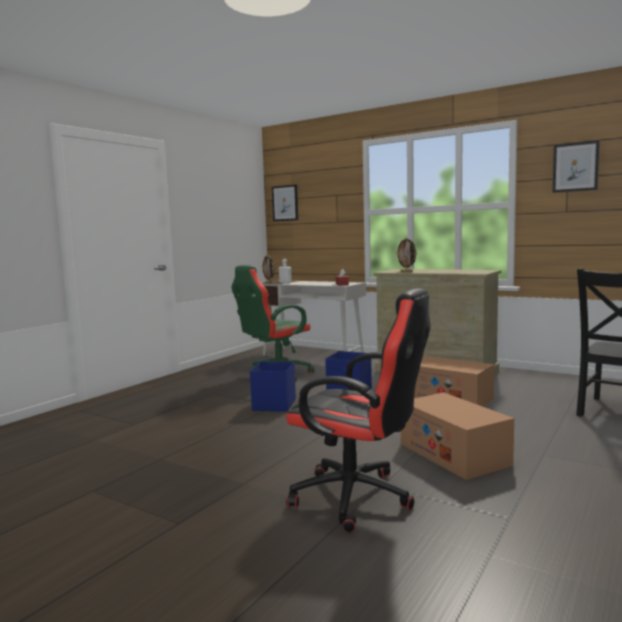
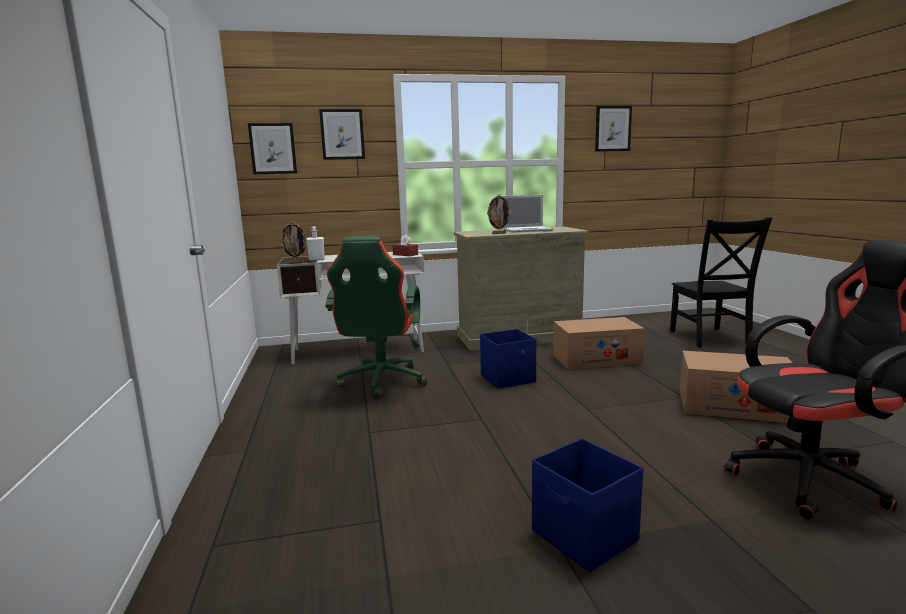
camera: 45 degrees left, 5 degrees up
blue storage box [250,362,296,412] -> blue storage box moved to [532,438,643,572]
none -> picture [319,109,365,160]
none -> laptop [503,195,553,233]

